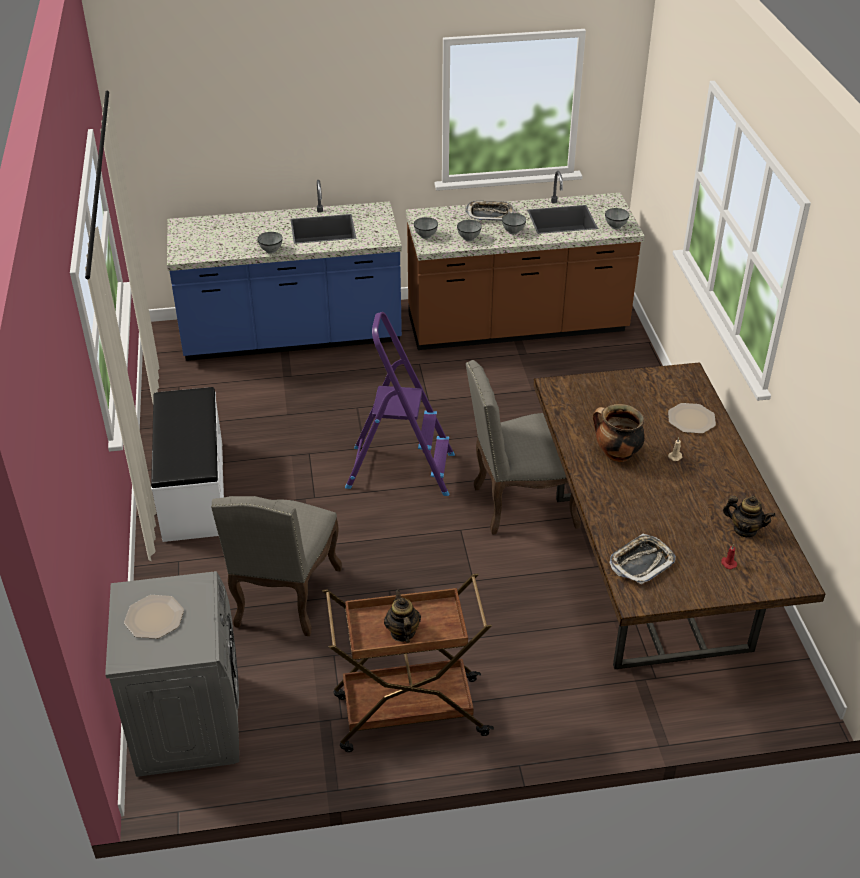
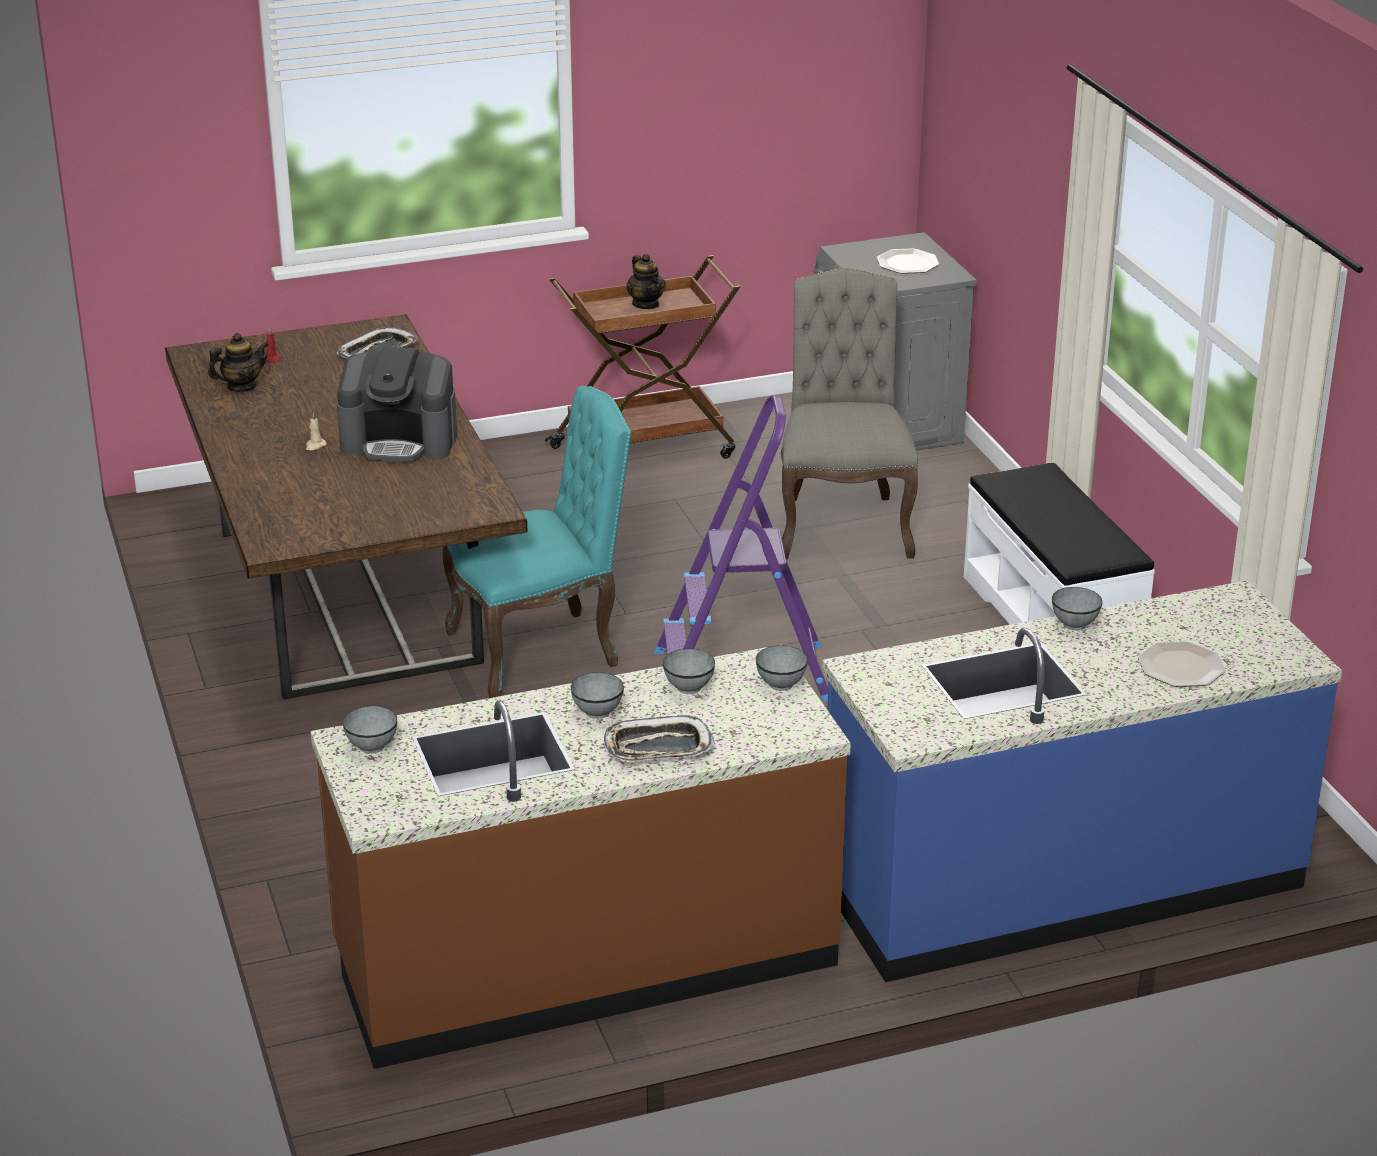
camera: 170 degrees right, 10 degrees down
grey chair [466,360,581,535] -> turquoise chair [443,386,631,698]
cooking pot [593,404,645,462] -> coffee machine [337,347,457,462]
plate [668,403,716,434] -> plate moved to [1138,641,1226,687]
teapot [723,495,776,537] -> teapot turned 135 degrees clockwise [208,333,269,392]

